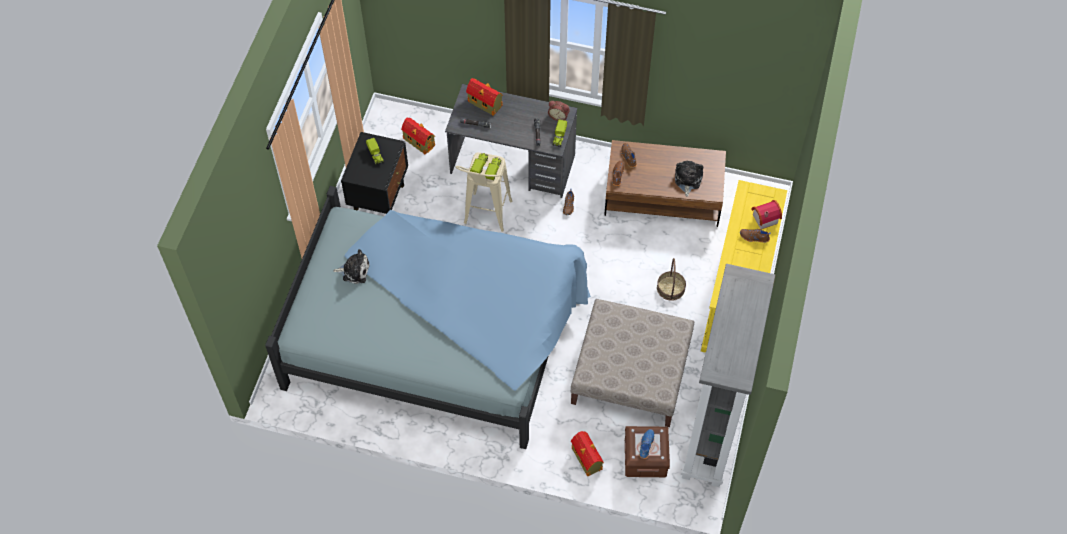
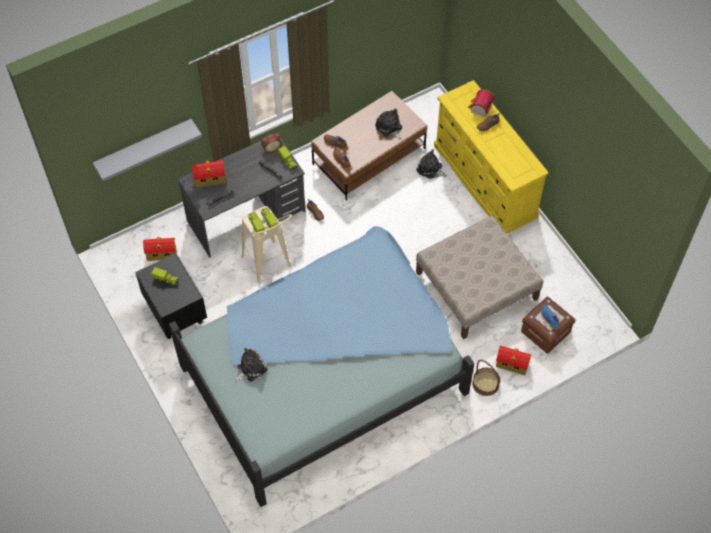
camera: 45 degrees left, 0 degrees up
basket [657,258,686,301] -> basket moved to [472,360,500,396]
grey bookcase [681,264,775,487] -> none
none -> grey shelf [93,119,202,181]
none -> plush toy [416,149,447,179]

